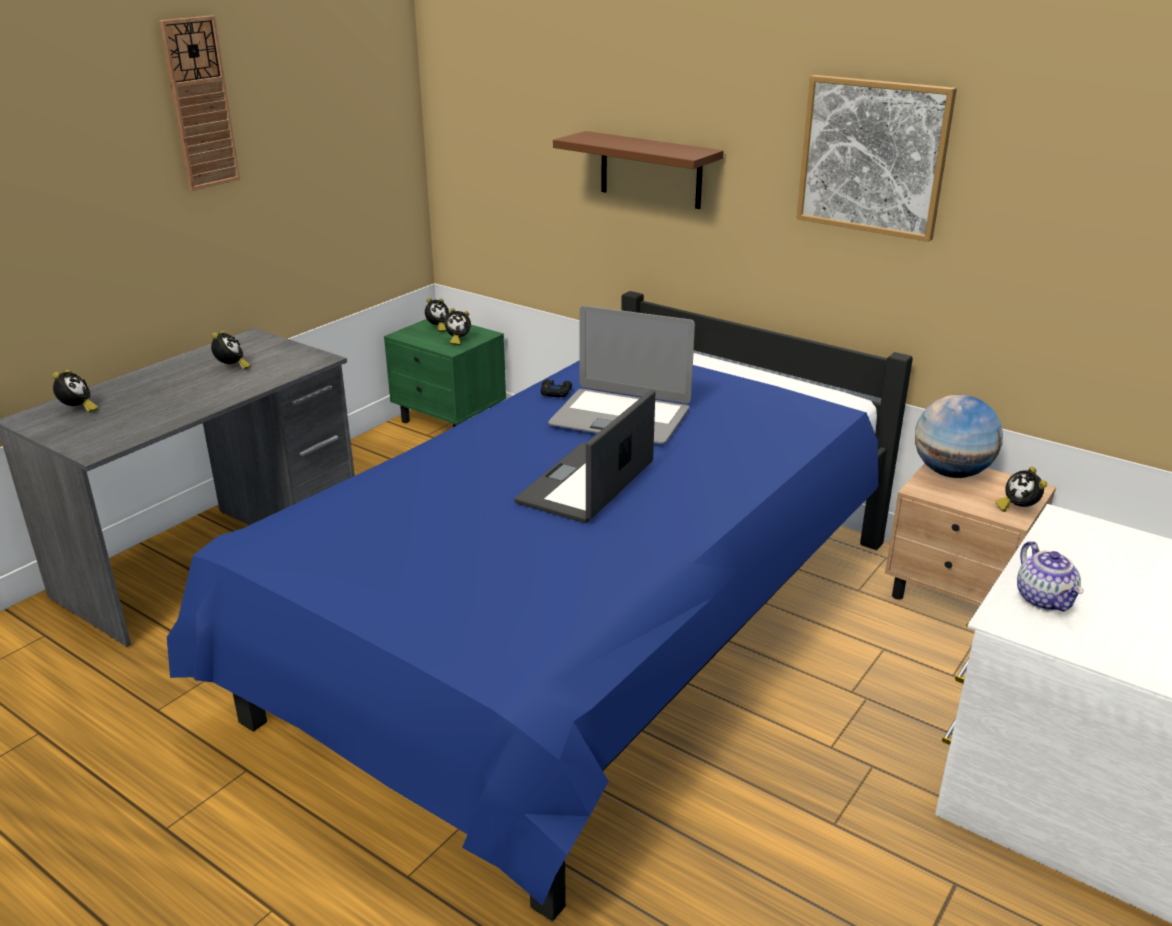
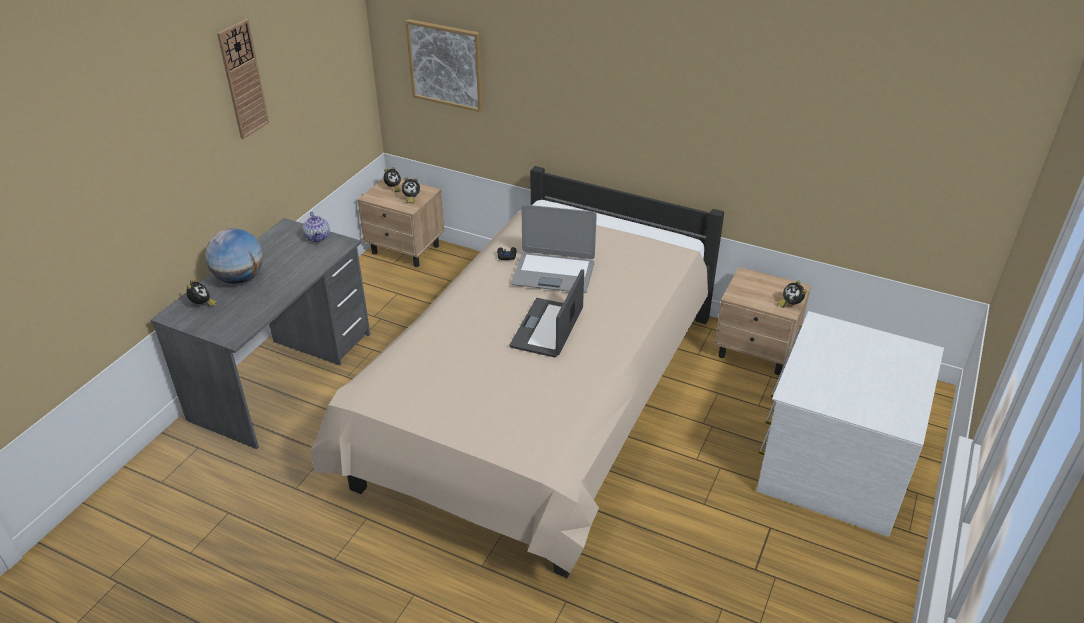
camera: 10 degrees left, 10 degrees up
blue bed [167,291,913,921] -> beige bed [310,166,724,578]
alarm clock [211,331,251,370] -> none
green nightstand [384,319,506,427] -> beige nightstand [357,178,444,267]
brown shelf [553,131,724,209] -> none
picture [796,75,957,242] -> picture moved to [406,19,483,112]
globe [915,395,1003,478] -> globe moved to [205,228,263,284]
teapot [1017,541,1084,612] -> teapot moved to [303,212,330,242]

